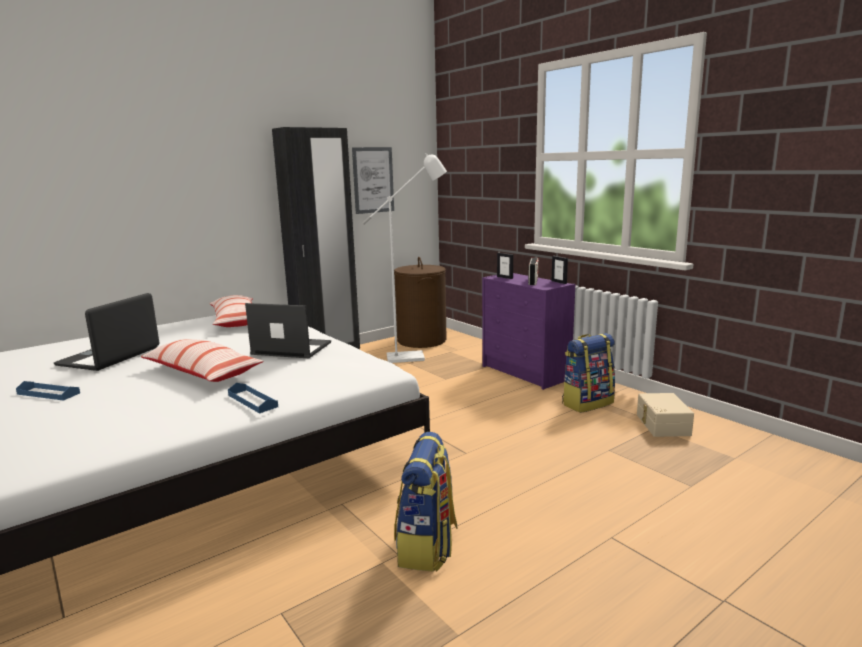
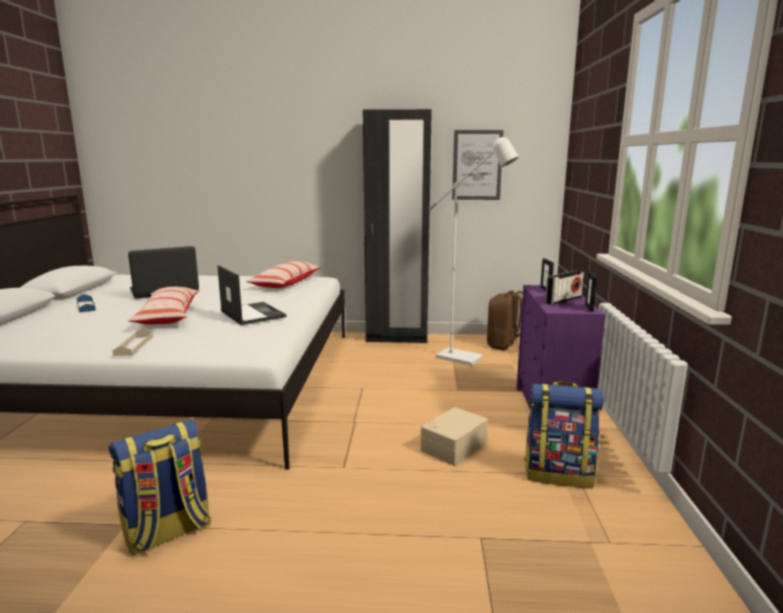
camera: 40 degrees right, 0 degrees up
blue tray [228,383,278,414] -> beige tray [112,328,153,356]
brown laundry basket [394,257,447,348] -> brown backpack [487,291,523,350]
beige storage box [637,393,694,437] -> beige storage box moved to [421,407,488,466]

